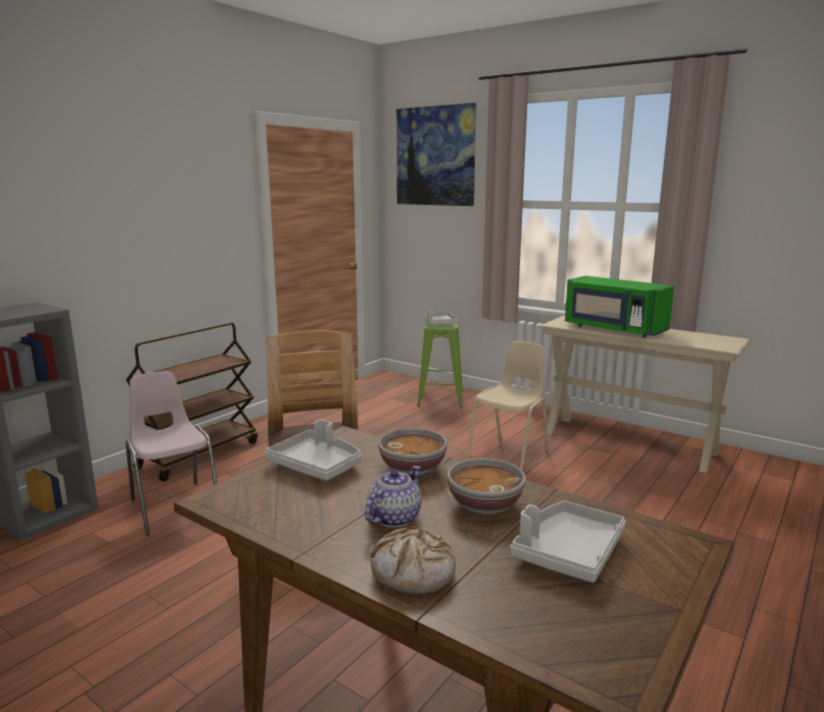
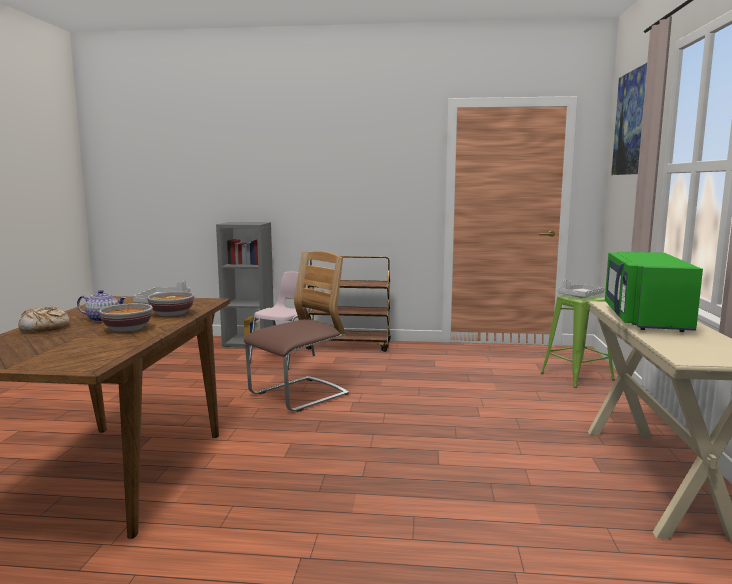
camera: 60 degrees right, 5 degrees down
beige chair [466,341,548,471] -> none
grey tray [510,501,626,583] -> none

